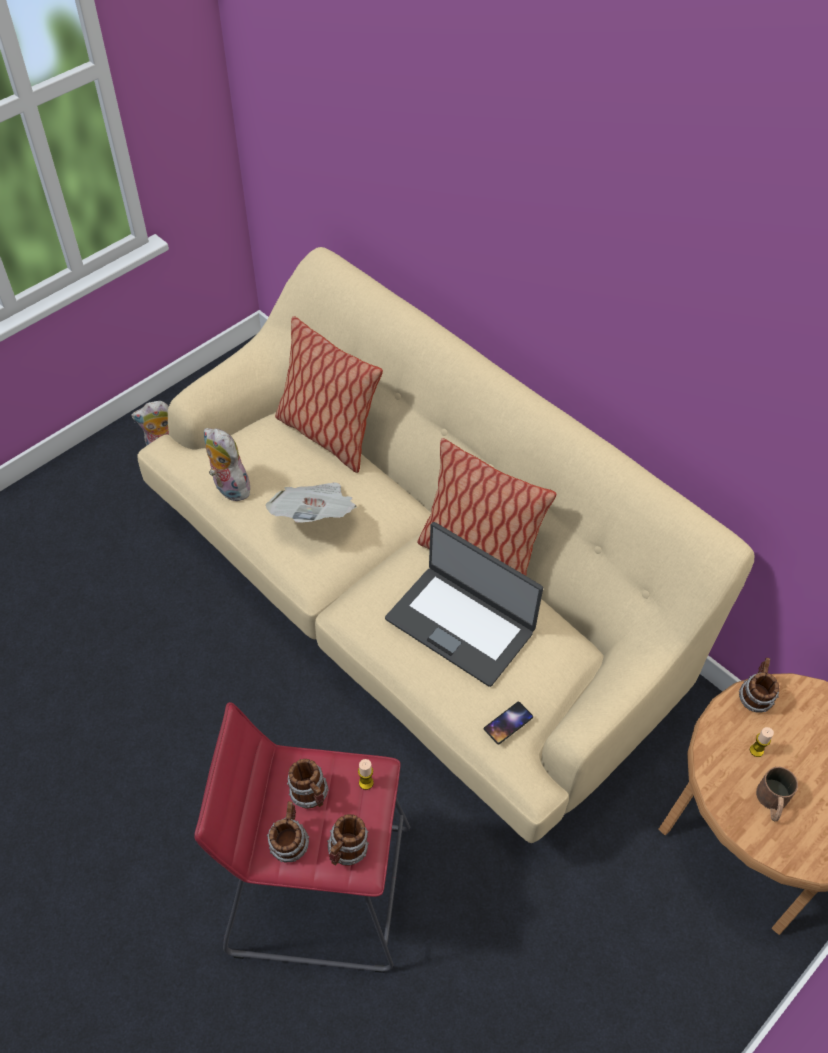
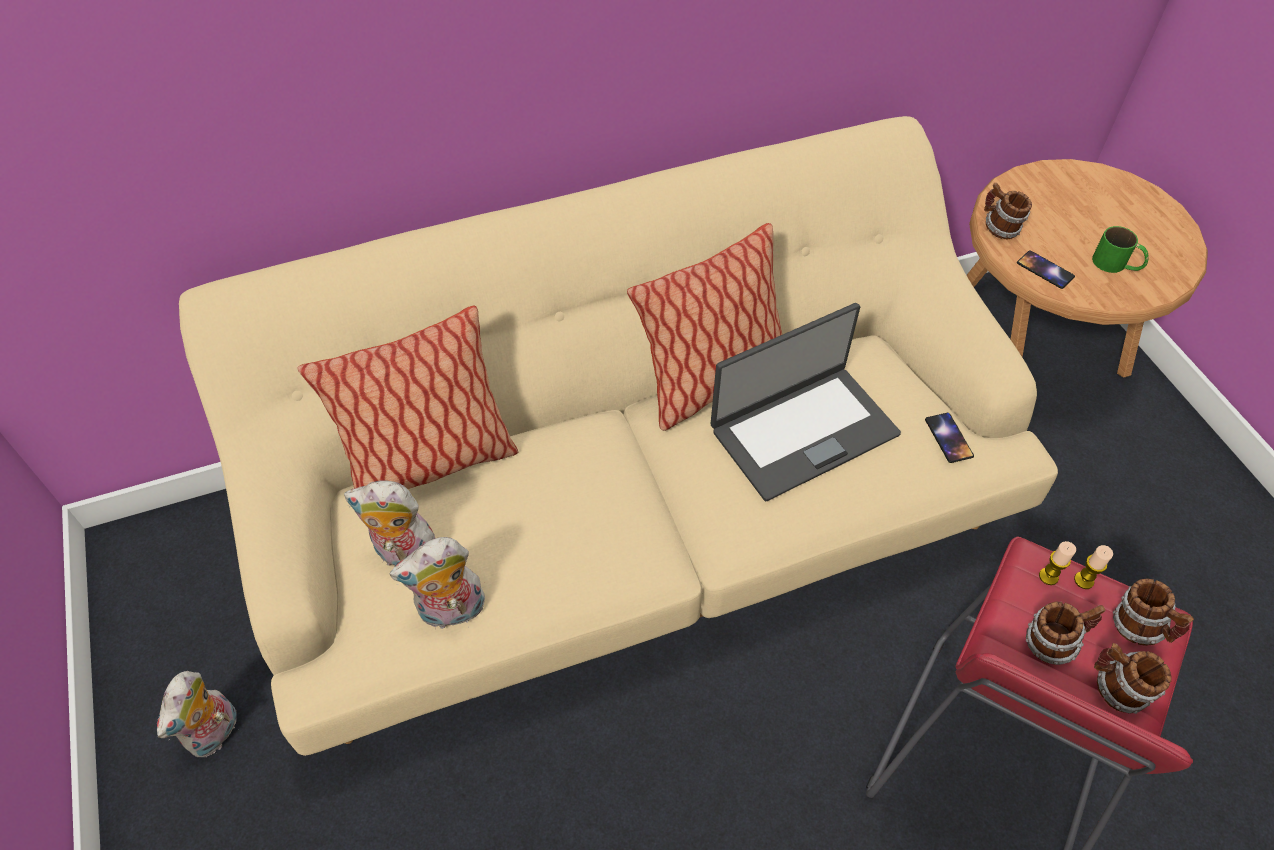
camera: 65 degrees left, 0 degrees up
newspaper [266,482,357,523] -> none
candle [750,727,774,757] -> candle moved to [1074,545,1113,589]
brown mug [756,767,798,821] -> green mug [1092,226,1148,273]
none -> plush toy [344,481,435,566]
none -> phone [1017,251,1075,289]

